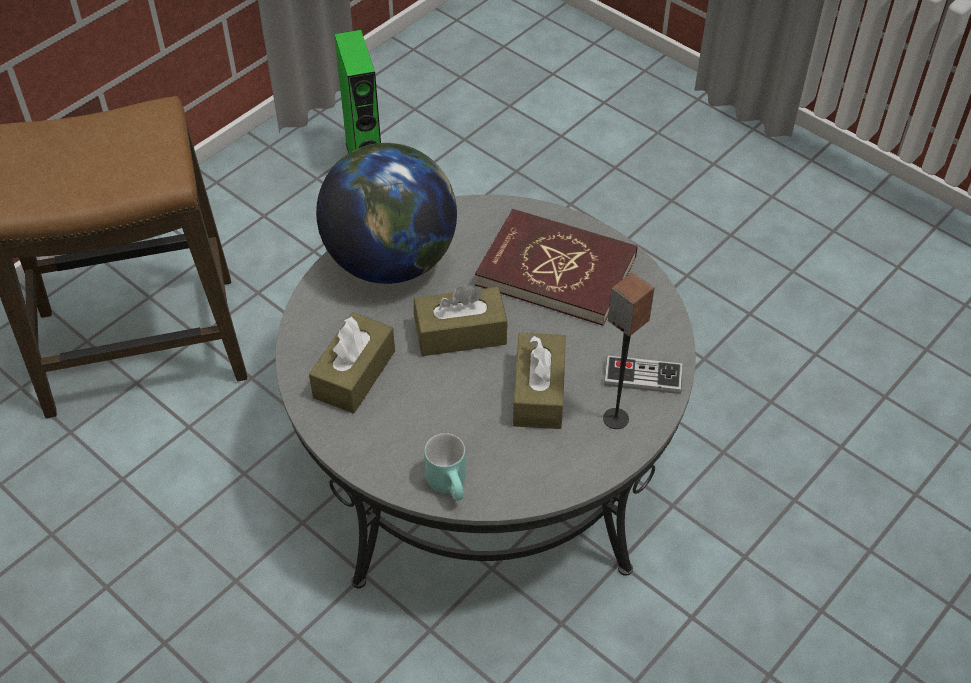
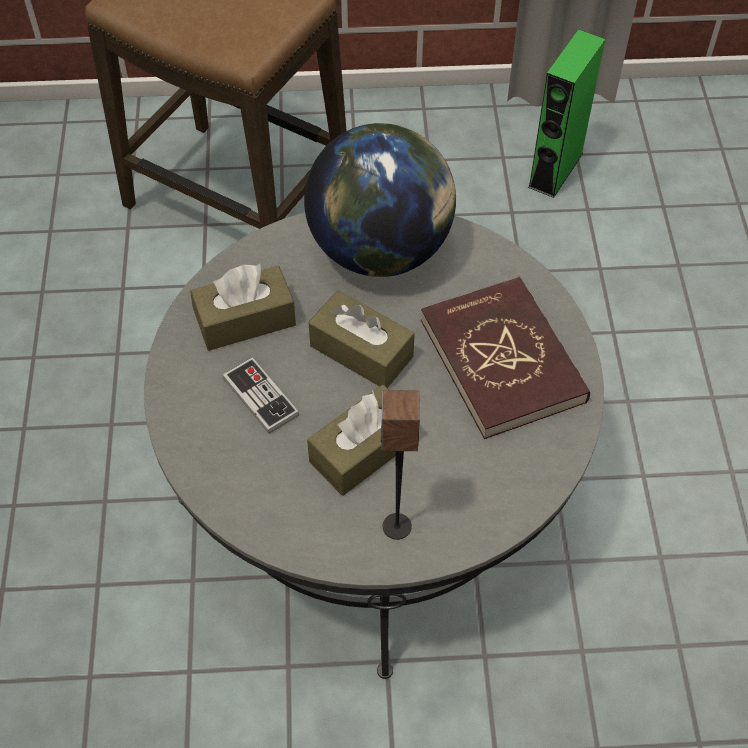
camera: 45 degrees right, 5 degrees up
turquoise mug [424,433,466,501] -> none
game controller [604,355,683,394] -> game controller moved to [222,357,299,434]

